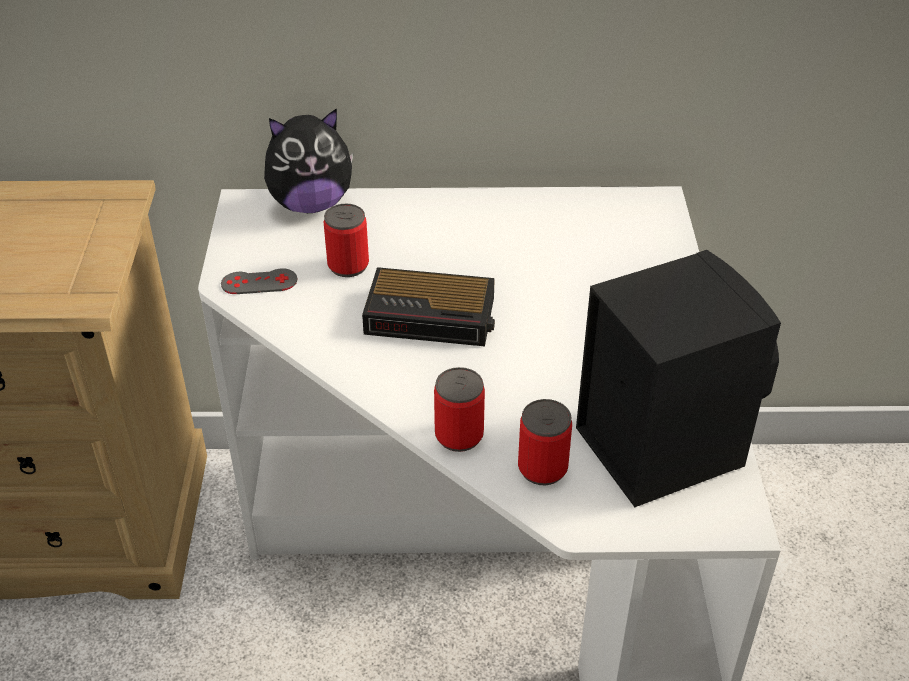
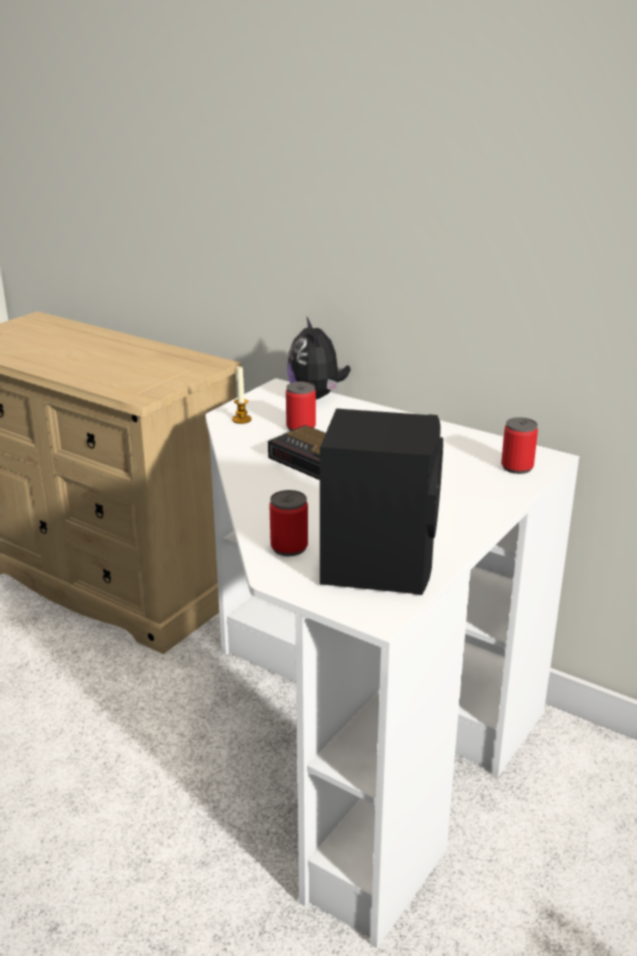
camera: 35 degrees right, 15 degrees down
grey game controller [221,268,297,294] -> candle [232,366,252,424]
plush toy [264,108,354,213] -> plush toy turned 60 degrees clockwise [287,316,350,399]
can [434,367,485,452] -> can moved to [501,417,538,474]

